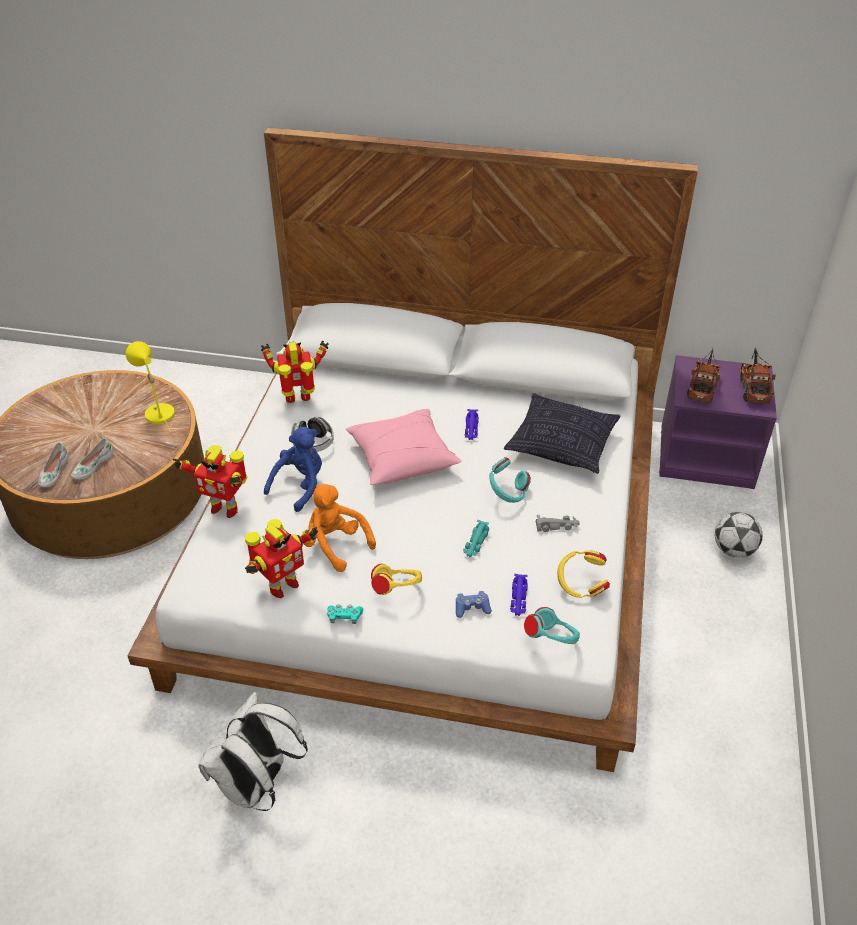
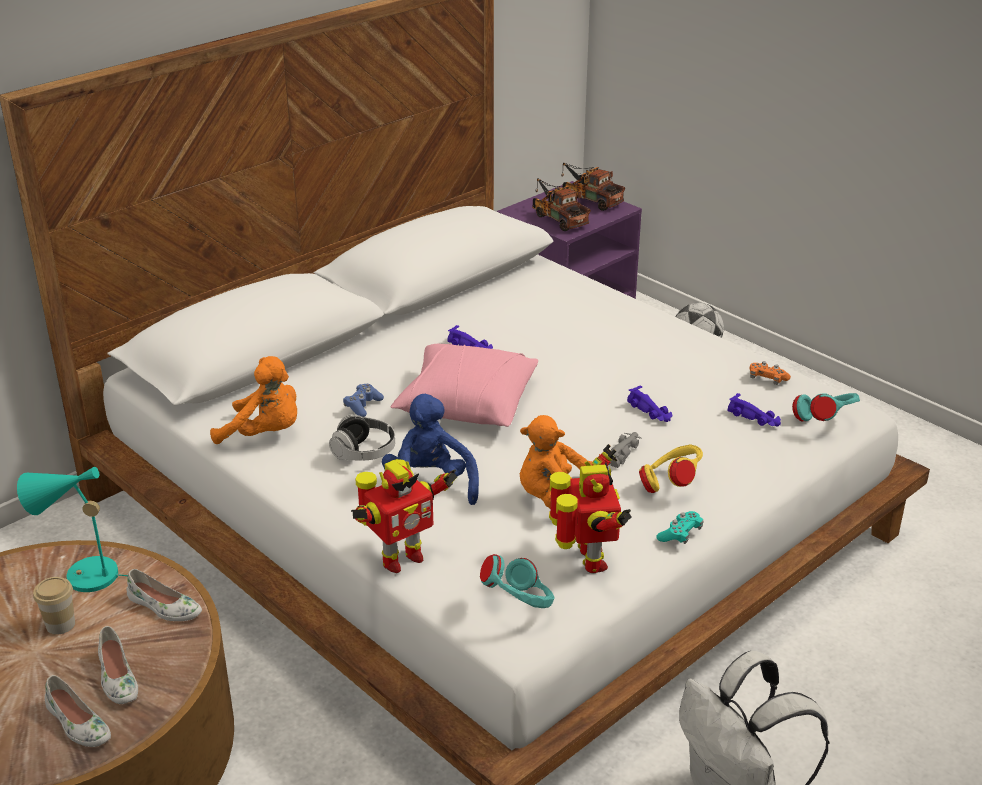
camera: 55 degrees left, 10 degrees down
yellow table lamp [126,341,175,432] -> turquoise table lamp [17,467,128,592]
toy robot [261,340,329,403] -> orange plush toy [210,356,297,444]
blue game controller [456,591,492,618] -> blue game controller moved to [343,384,384,417]
turquoise toy car [463,520,489,557] -> purple toy car [627,386,673,422]
turquoise headphones [489,457,531,503] -> turquoise headphones moved to [480,554,554,608]
pillow [504,393,621,474] -> none
grey toy car [536,515,580,532] -> grey toy car moved to [603,432,642,468]
yellow headphones [557,551,610,598] -> orange game controller [749,361,791,385]
none -> cup [33,577,75,635]
none -> white shoe [127,569,202,621]

